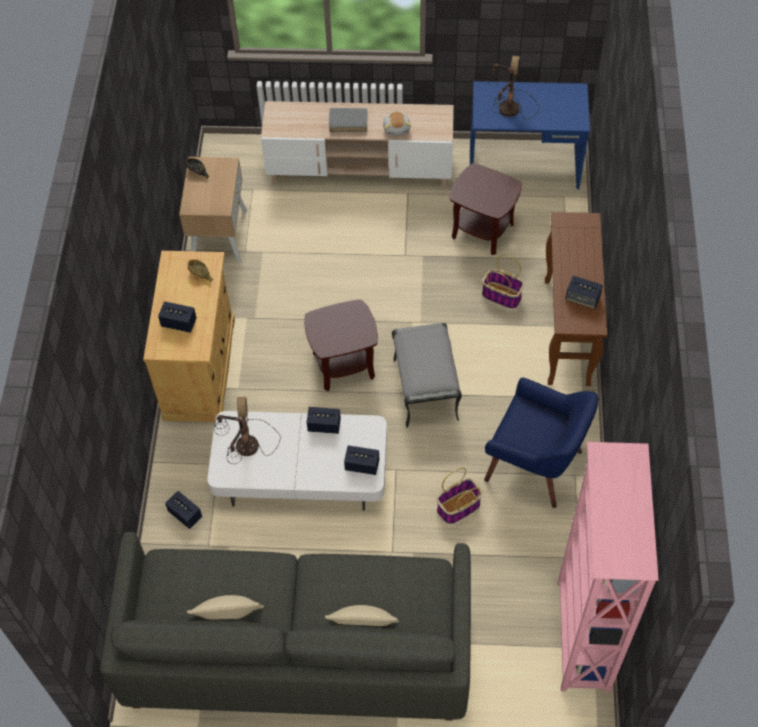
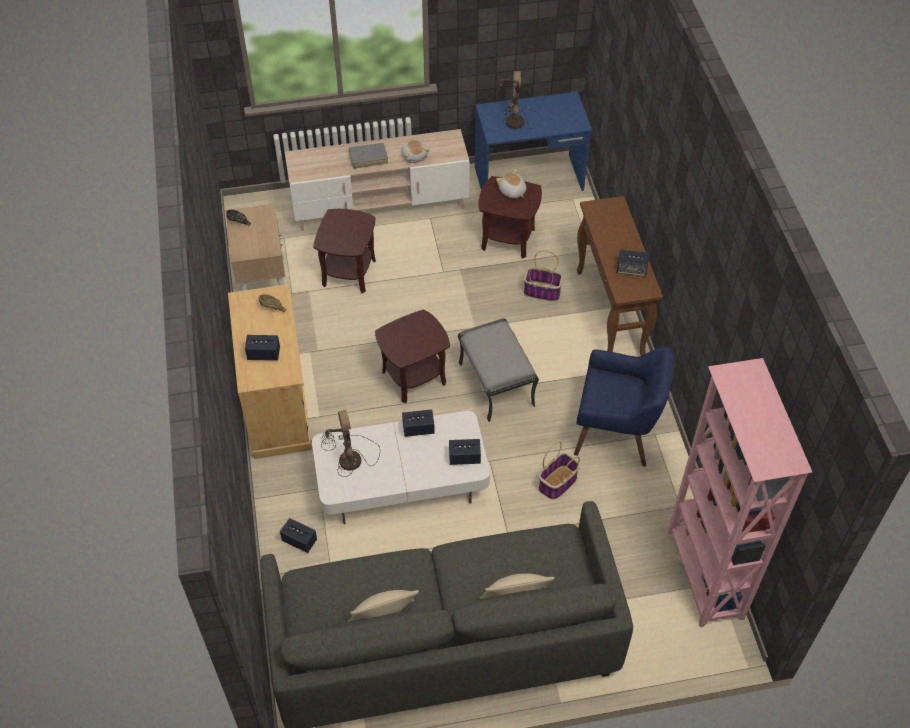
camera: 15 degrees left, 5 degrees down
none -> brown side table [313,209,376,293]
none -> plush toy [496,169,526,198]

